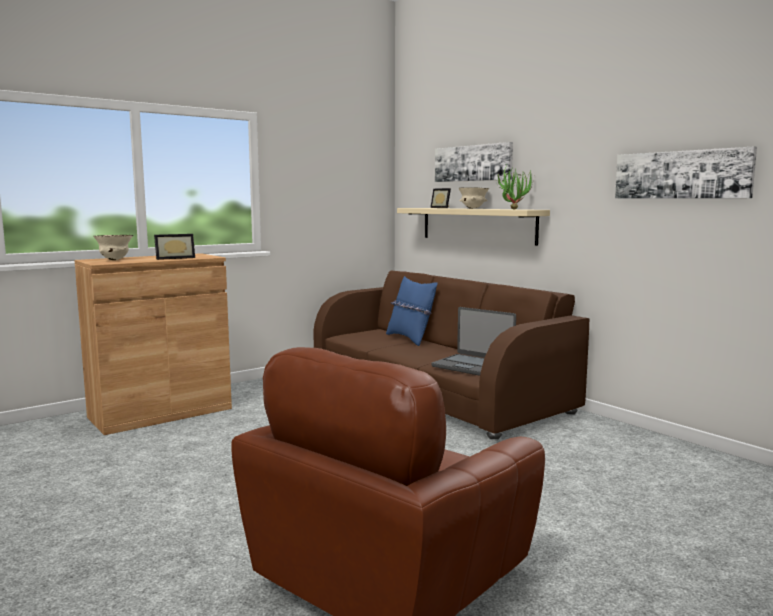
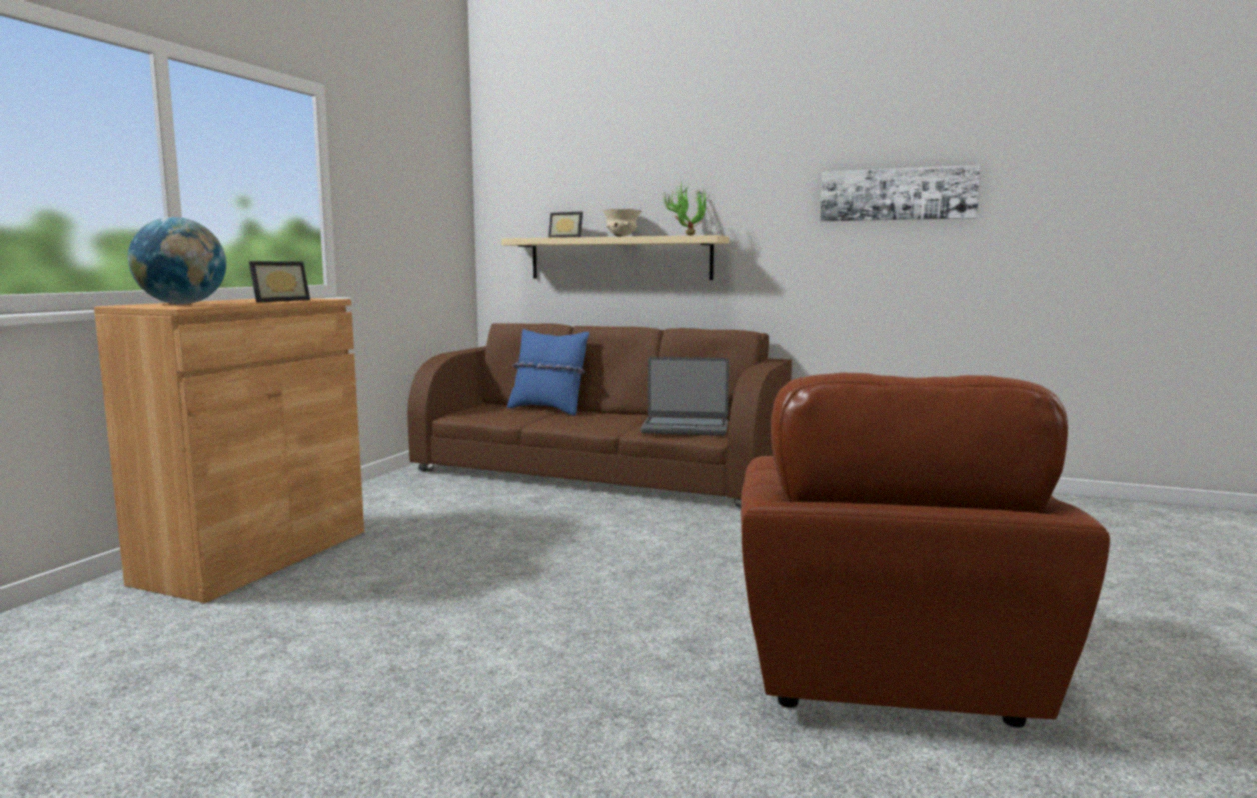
camera: 30 degrees left, 0 degrees up
beige bowl [93,235,133,260] -> globe [128,217,226,304]
picture [435,142,513,182] -> none

